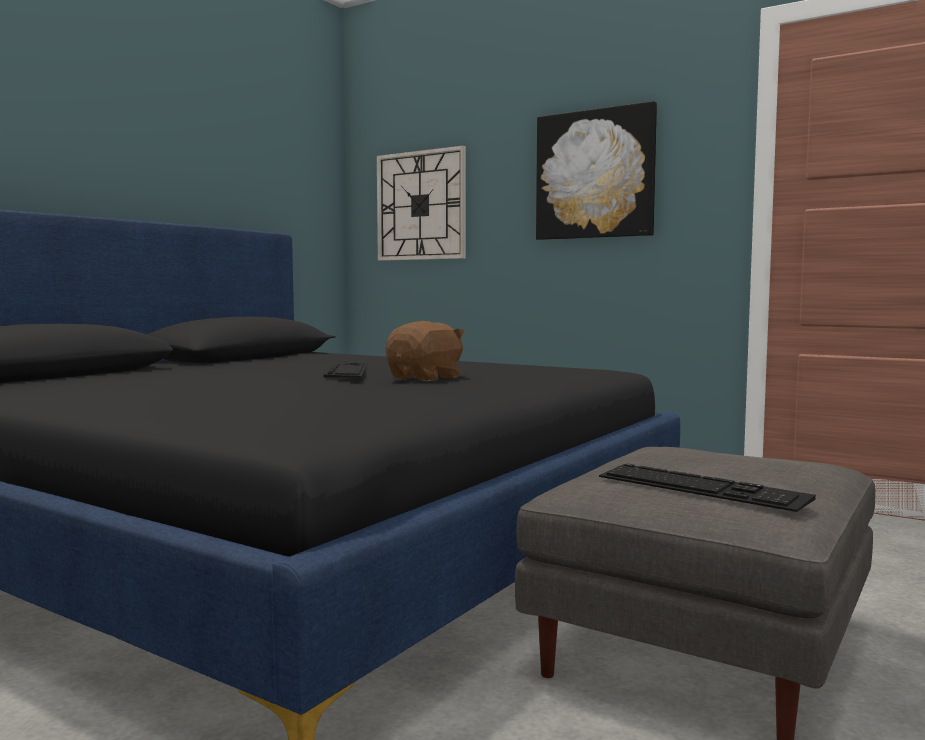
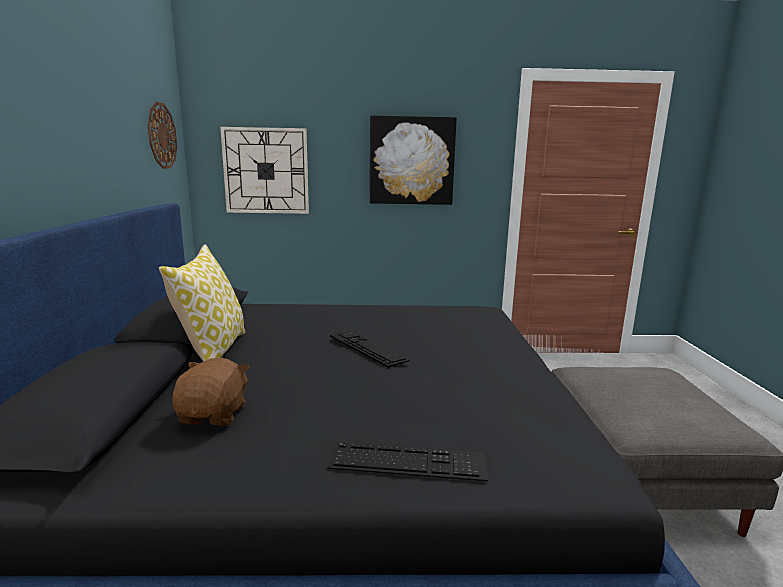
camera: 35 degrees left, 10 degrees up
brown plush toy [386,321,465,381] -> brown plush toy moved to [172,358,250,426]
keyboard [599,464,816,512] -> keyboard moved to [327,442,488,481]
none -> wall clock [148,102,177,169]
none -> pillow [159,244,245,362]

